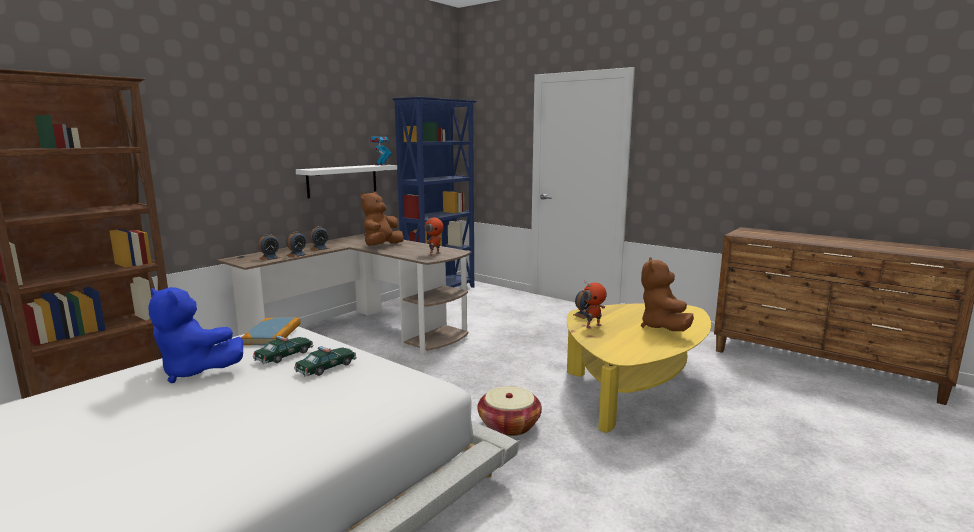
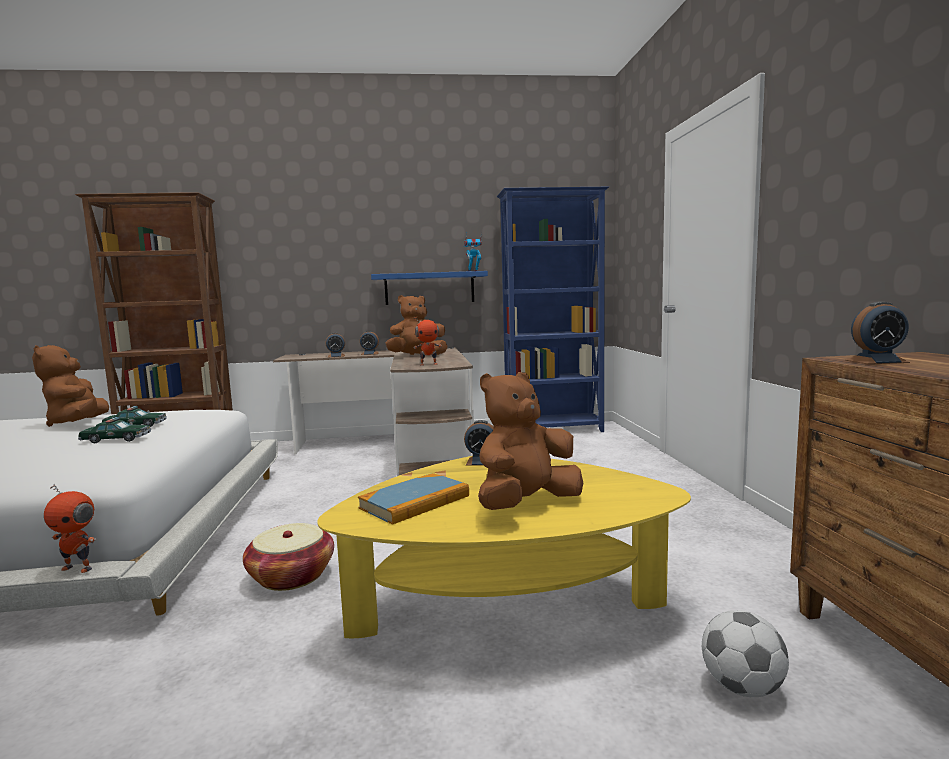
camera: 45 degrees right, 5 degrees down
blue plush toy [149,287,243,383] -> brown plush toy [32,345,109,427]
book [241,317,300,345] -> book moved to [358,473,469,525]
alarm clock [258,234,281,261] -> alarm clock moved to [845,302,910,364]
white shelf [296,164,397,198] -> blue shelf [371,271,488,305]
toy robot [582,281,607,329] -> toy robot moved to [44,484,96,573]
none -> football [702,610,789,697]

